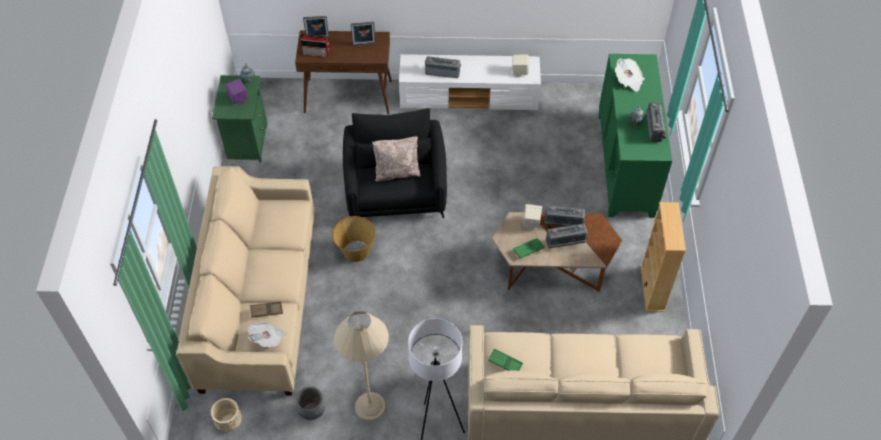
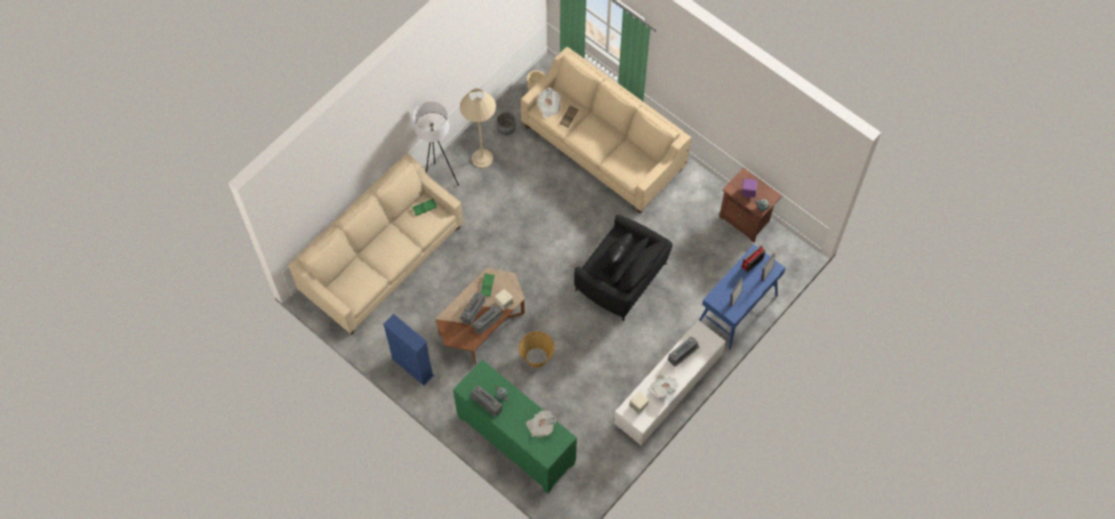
camera: 130 degrees right, 10 degrees up
green nightstand [212,75,267,163] -> brown nightstand [719,167,782,243]
brown console table [295,31,392,115] -> blue console table [699,244,786,350]
basket [332,216,376,262] -> basket moved to [519,331,555,368]
beige pillow [372,136,421,181] -> black pillow [600,233,633,271]
beige bookcase [641,202,686,312] -> blue bookcase [383,314,434,386]
none -> newspaper [650,375,678,397]

